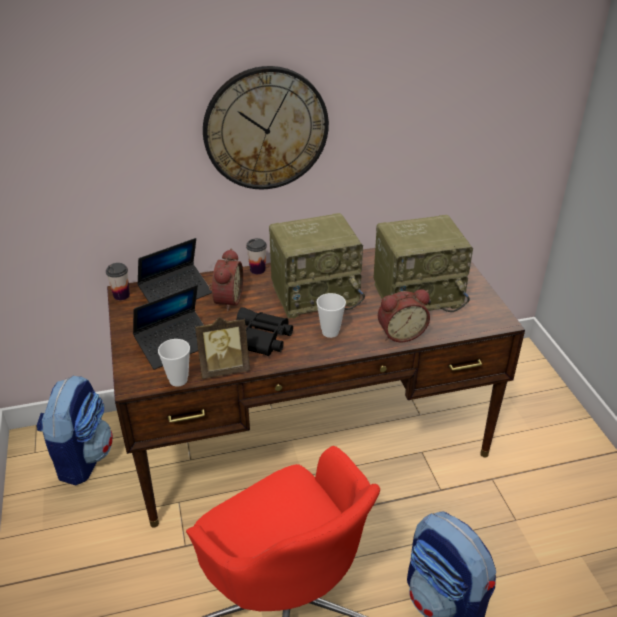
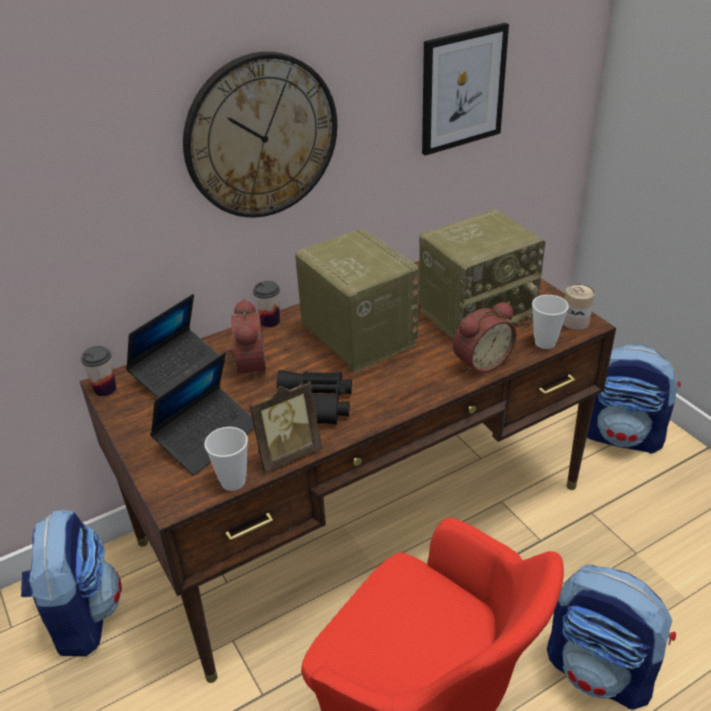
camera: 15 degrees left, 0 degrees up
radio [269,213,365,319] -> radio turned 90 degrees counterclockwise [295,228,419,373]
cup [316,293,346,338] -> cup moved to [532,295,569,349]
none -> picture [422,23,509,156]
none -> can [563,284,595,330]
none -> backpack [587,345,681,454]

